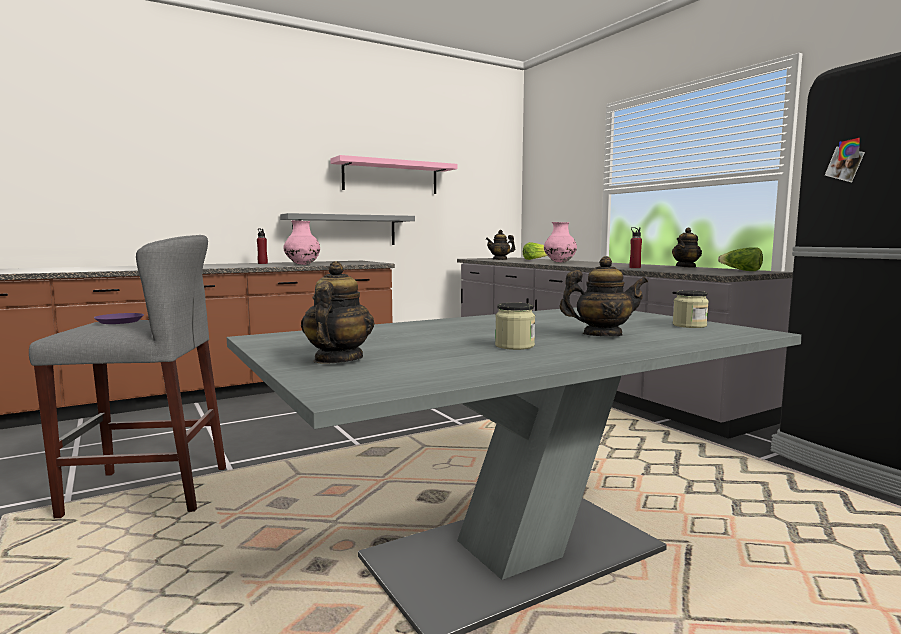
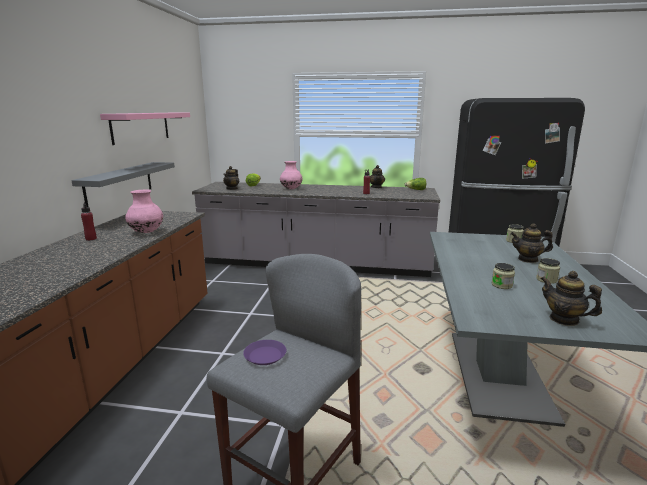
camera: 50 degrees left, 10 degrees up
teapot [560,256,648,336] -> teapot turned 120 degrees counterclockwise [511,223,553,263]
none -> jar [492,263,515,289]

